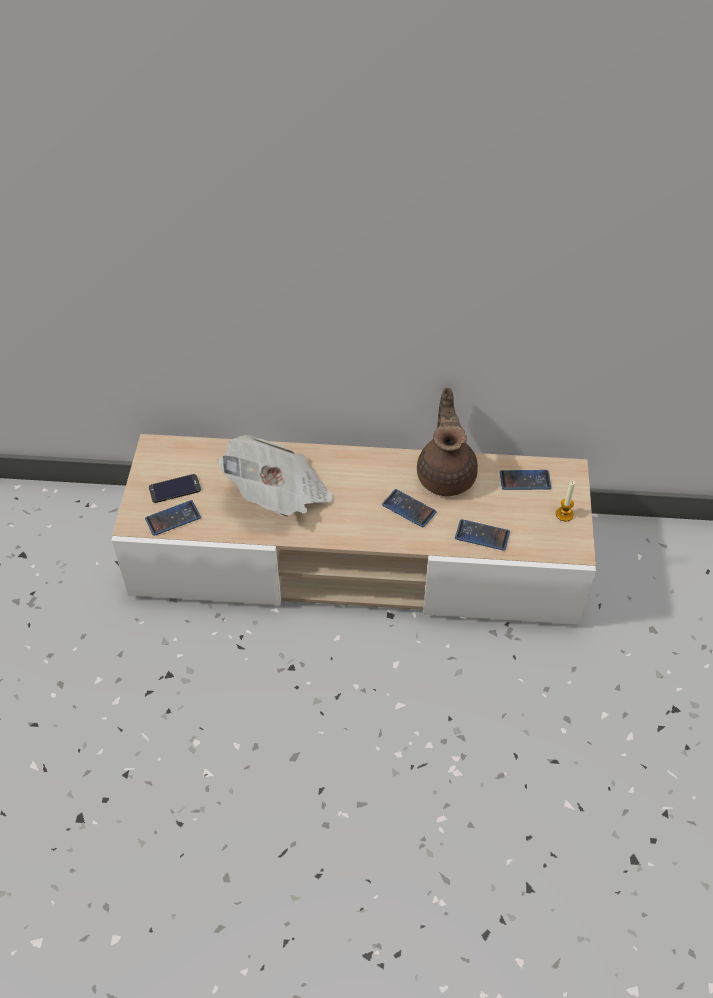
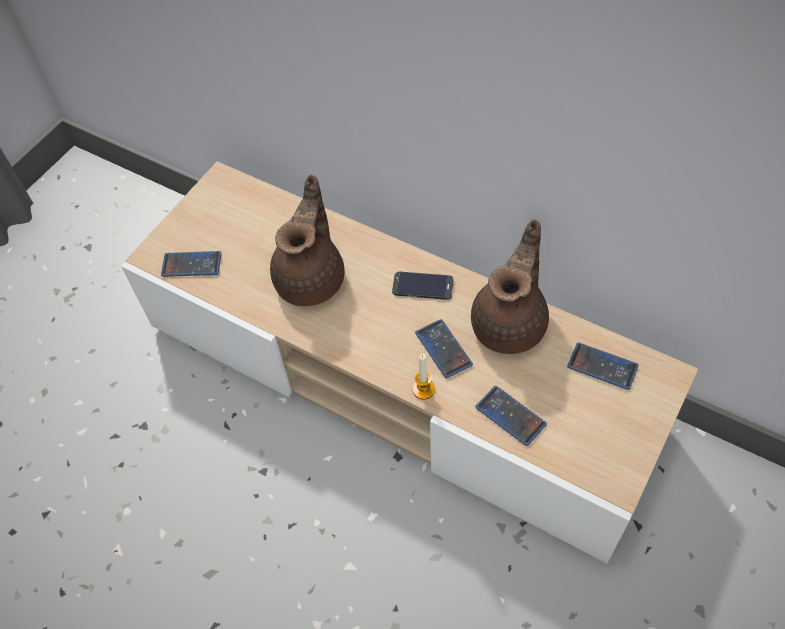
camera: 30 degrees right, 5 degrees up
phone [149,474,201,503] -> phone moved to [392,272,454,300]
newspaper [217,435,334,517] -> brown teapot [270,174,345,306]
candle [556,480,575,522] -> candle moved to [412,354,435,400]

